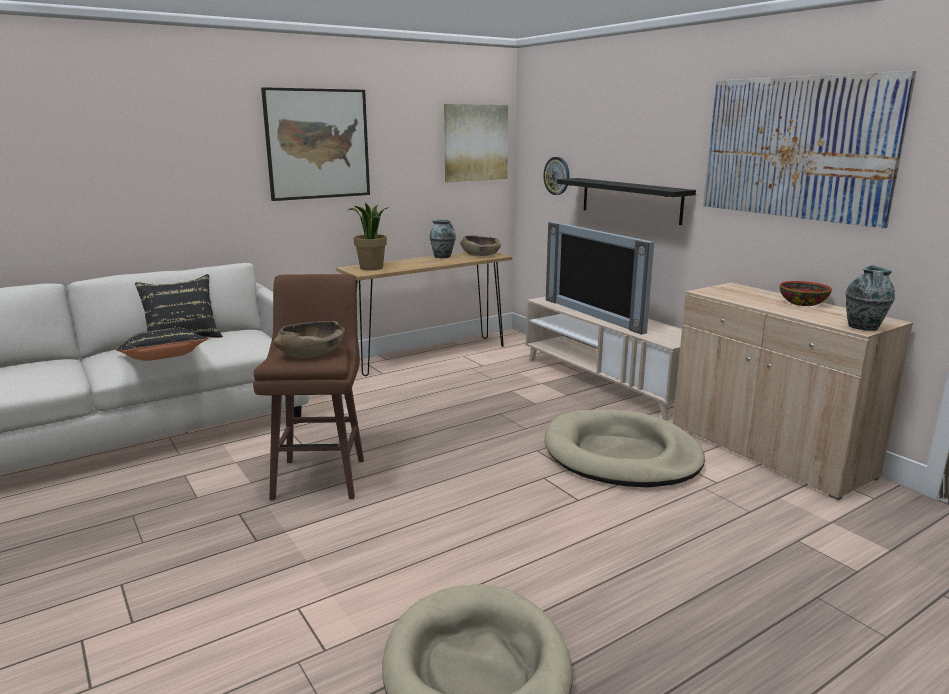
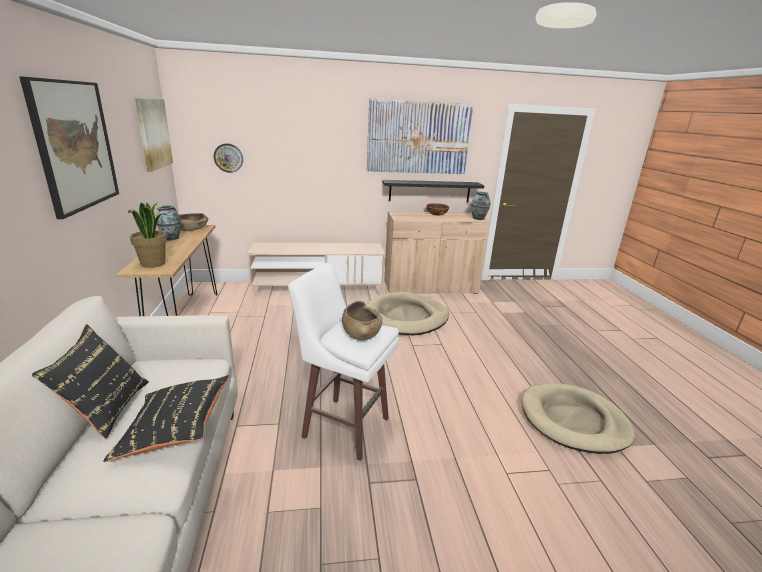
camera: 65 degrees left, 5 degrees up
brown stool [253,274,364,500] -> white stool [288,263,399,461]
television [546,222,654,335] -> none
black shelf [557,178,696,225] -> black shelf moved to [382,180,484,202]

